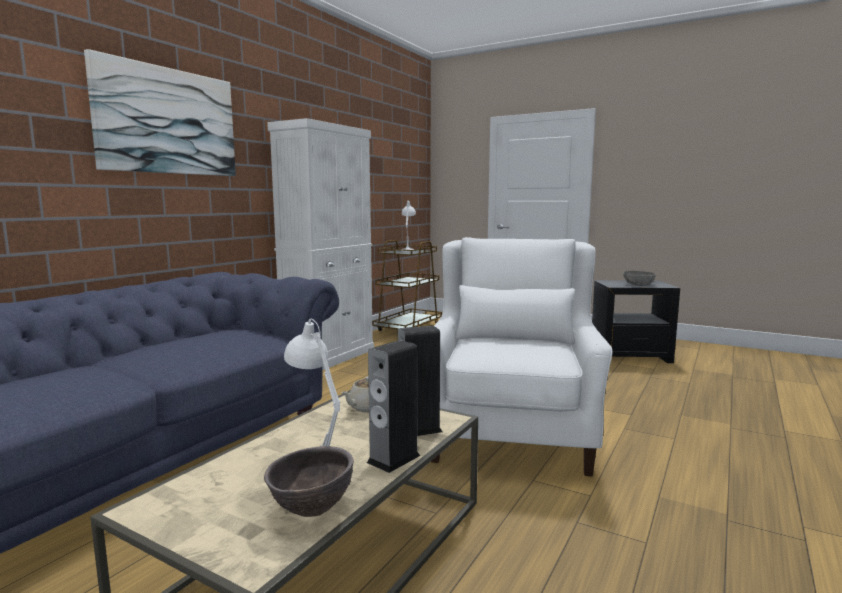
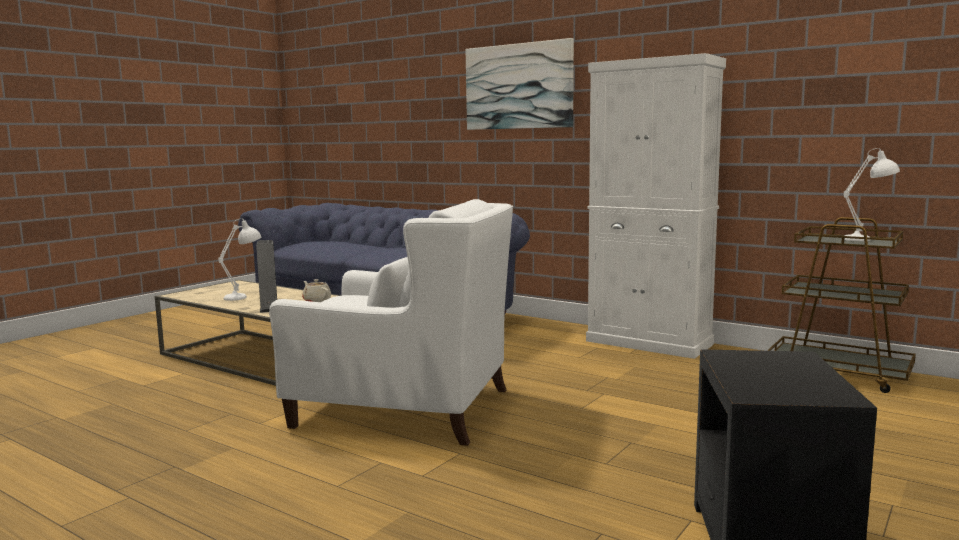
camera: 95 degrees right, 0 degrees up
brown bowl [264,446,354,517] -> none
speaker [367,340,420,473] -> none
grey bowl [623,271,656,286] -> none

